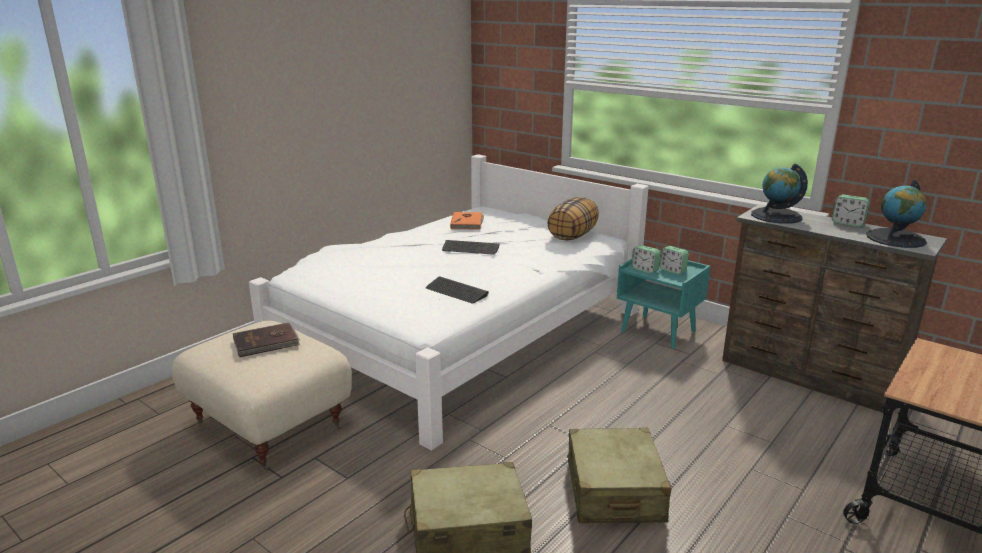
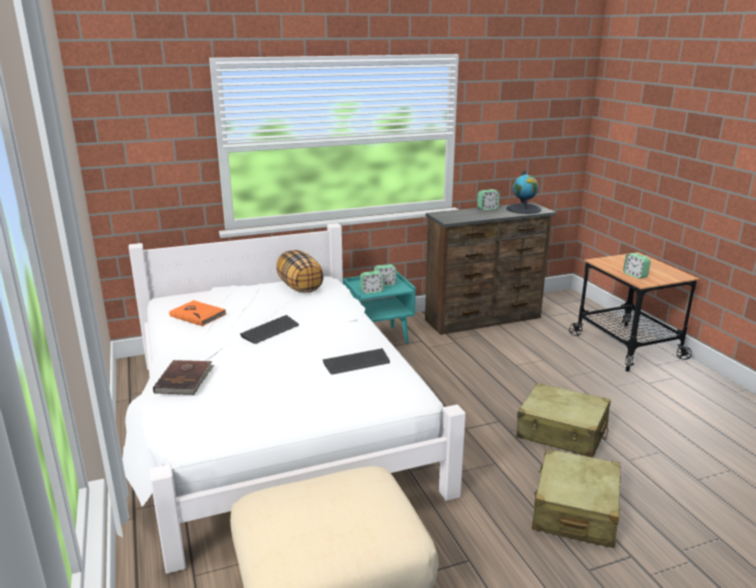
camera: 60 degrees left, 0 degrees up
brown book [233,323,300,357] -> brown book moved to [153,360,215,395]
globe [751,164,808,224] -> none
none -> alarm clock [623,253,651,279]

